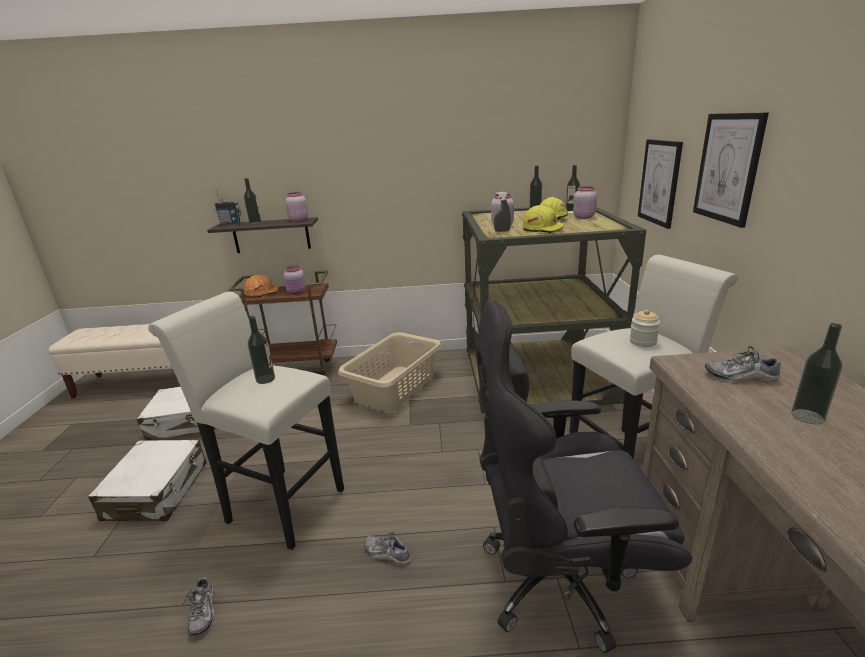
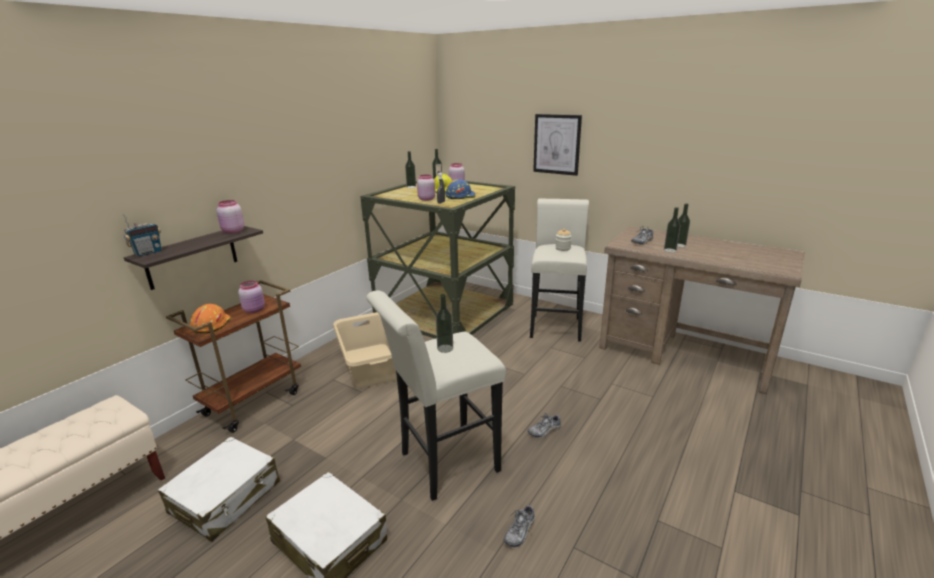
camera: 55 degrees left, 0 degrees up
shoe [182,577,214,637] -> shoe turned 105 degrees clockwise [503,505,535,547]
bottle [244,178,261,225] -> bottle moved to [664,207,680,252]
black office chair [476,300,692,653] -> none
yellow hard hat [523,205,564,233] -> blue hard hat [445,179,476,200]
picture [638,139,683,229] -> none

